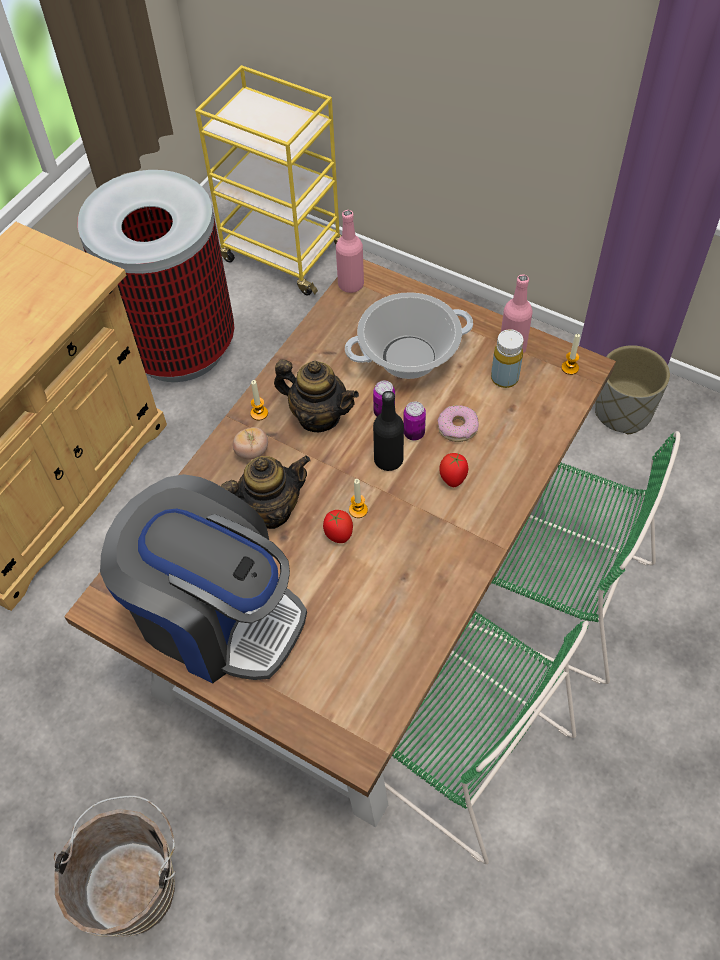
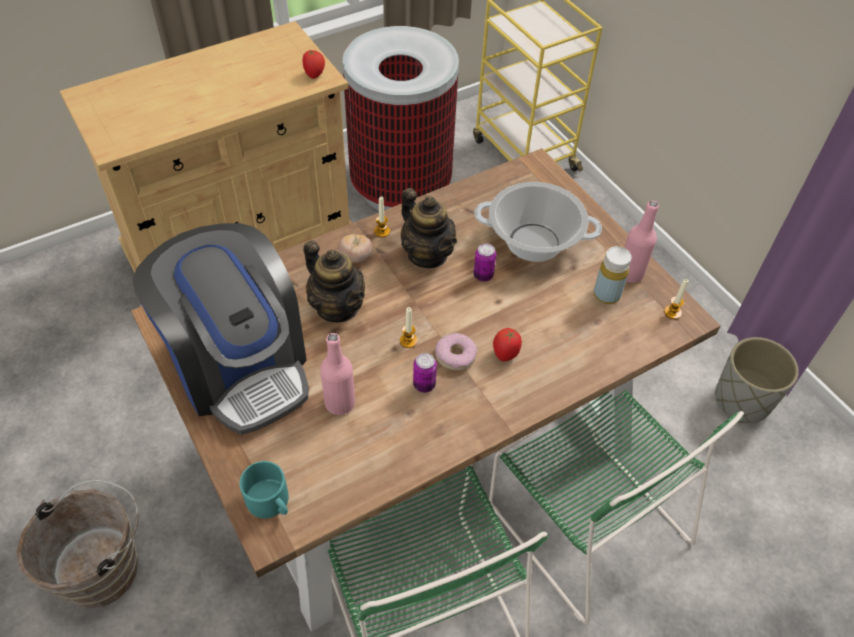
camera: 25 degrees right, 5 degrees down
teapot [221,455,310,529] -> teapot turned 45 degrees clockwise [303,240,365,322]
tomato [323,510,353,543] -> tomato moved to [303,50,325,79]
pink bottle [336,210,364,293] -> pink bottle moved to [320,333,355,415]
black bottle [373,391,404,471] -> none
can [403,402,426,440] -> can moved to [413,353,437,393]
donut [437,405,479,442] -> donut moved to [435,333,477,371]
none -> turquoise mug [239,461,289,518]

